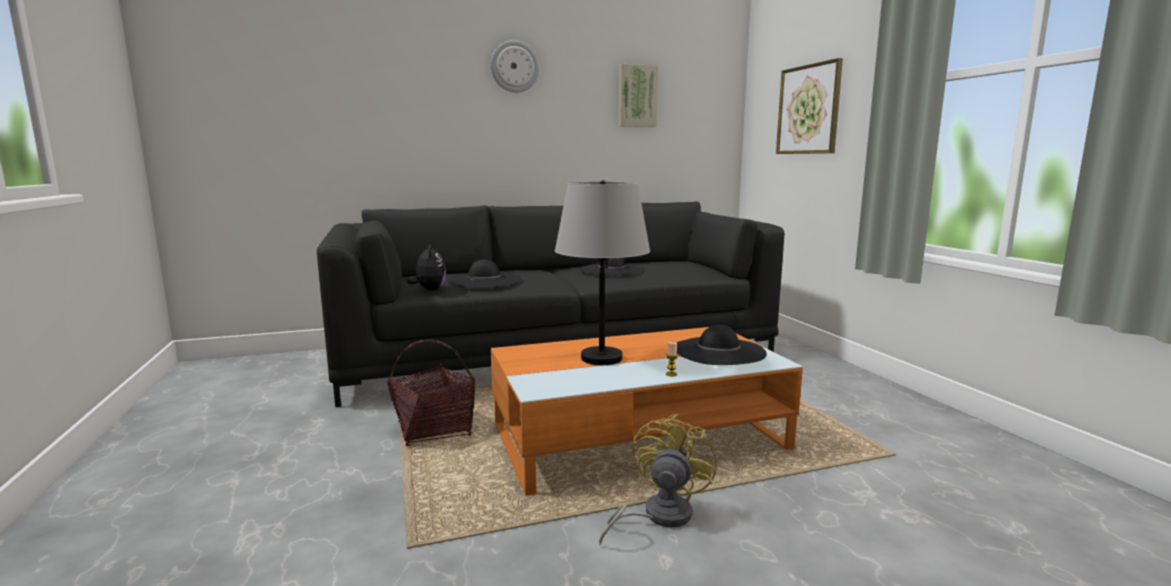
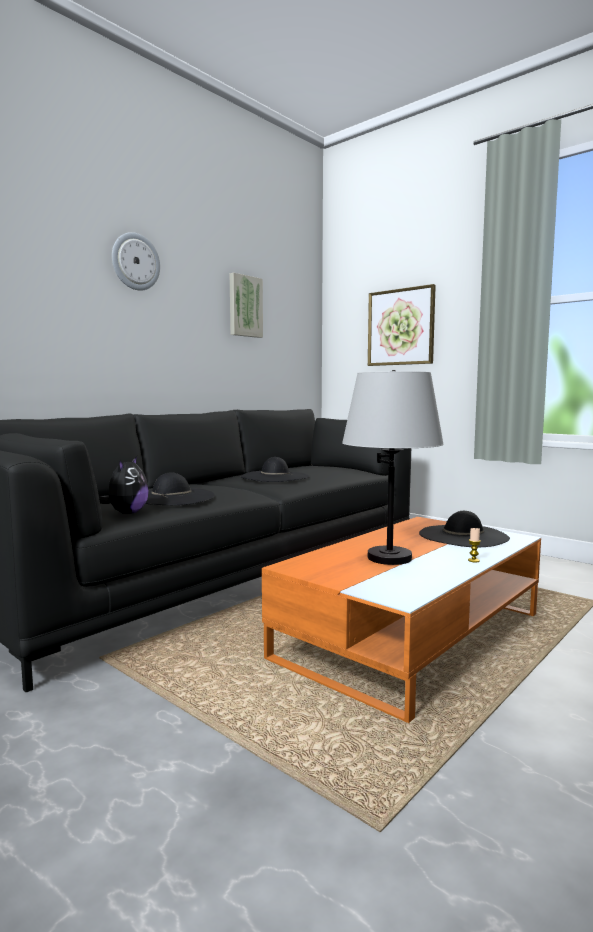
camera: 30 degrees left, 5 degrees down
basket [387,339,475,446] -> none
plush toy [406,244,446,290] -> plush toy turned 60 degrees clockwise [99,456,149,514]
yellow fan [599,414,717,545] -> none

